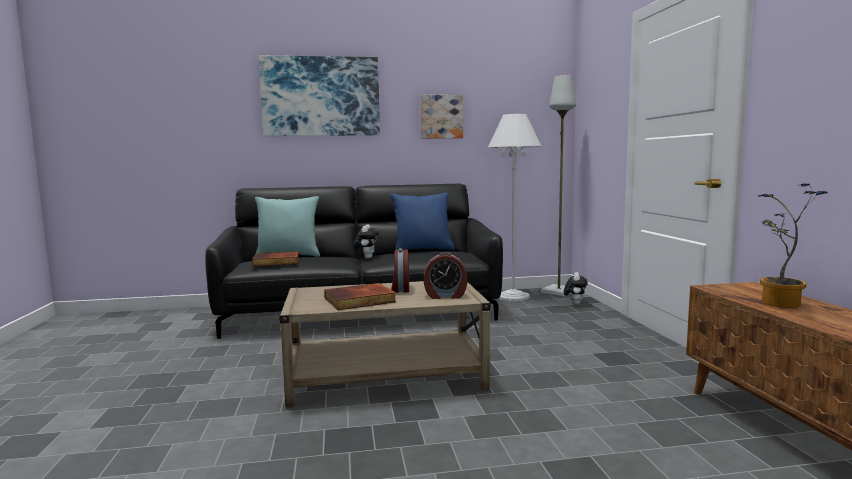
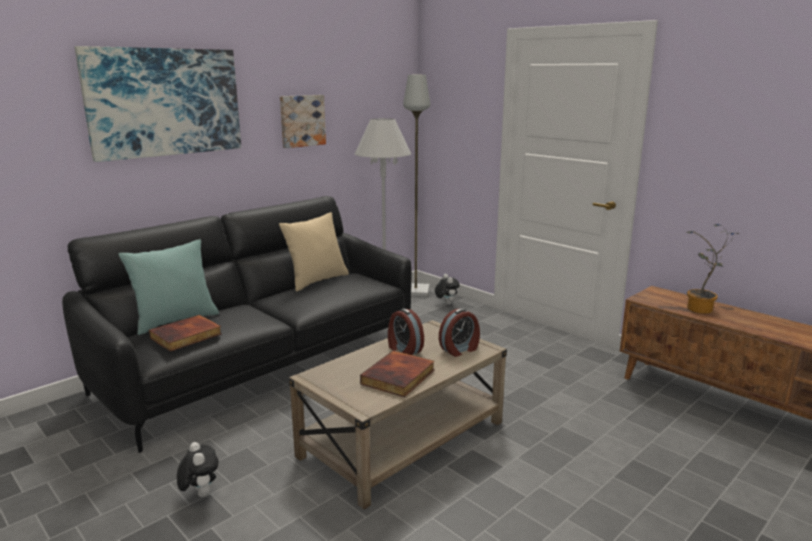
camera: 35 degrees left, 10 degrees up
plush toy [354,225,379,259] -> plush toy moved to [177,442,219,497]
blue pillow [390,193,455,250] -> beige pillow [279,212,349,292]

